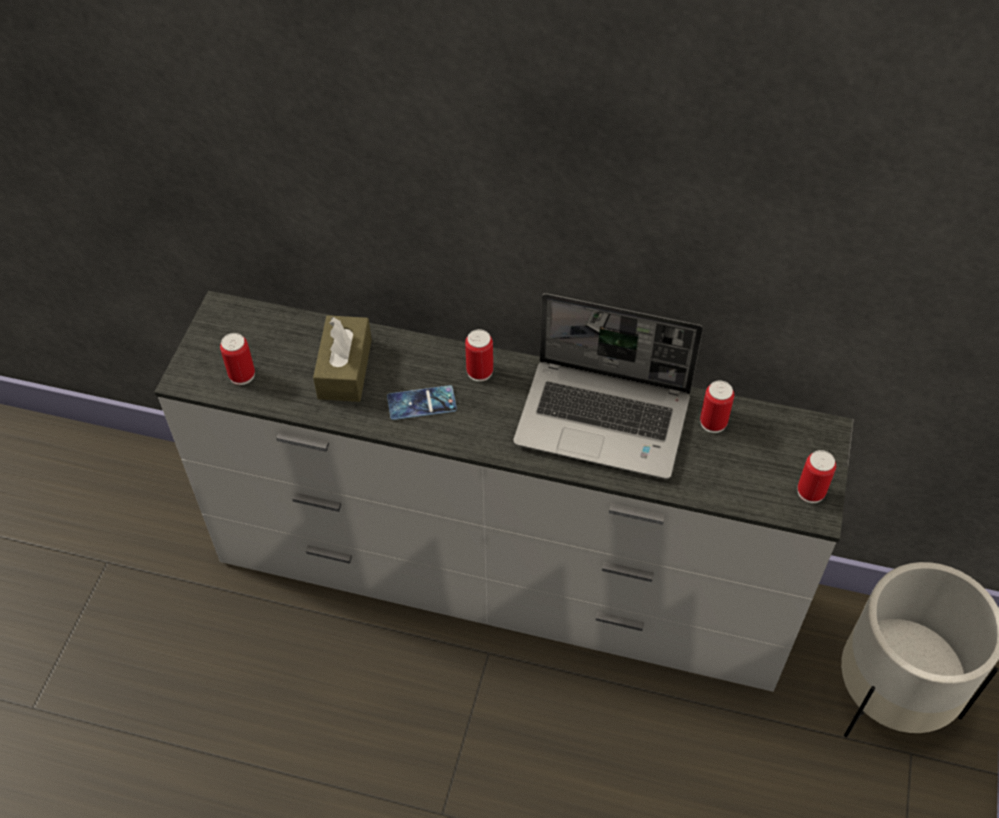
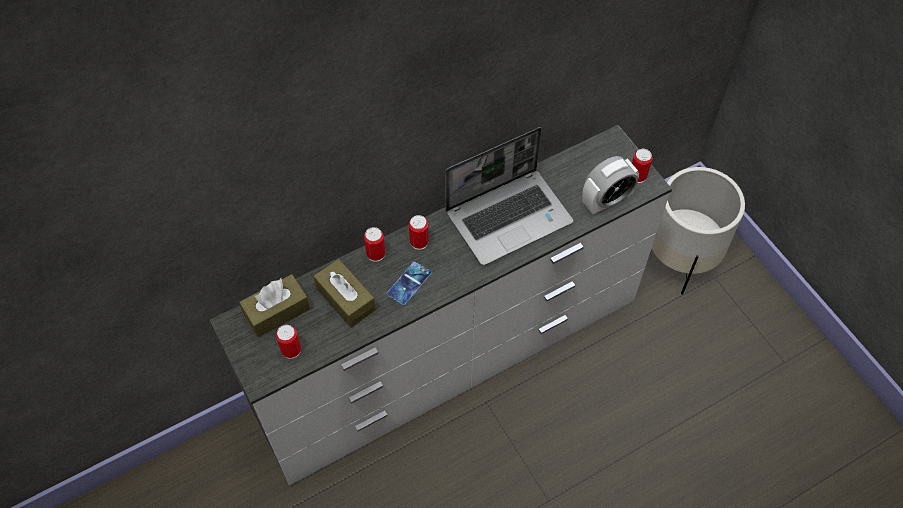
camera: 45 degrees left, 5 degrees up
can [700,380,734,433] -> can moved to [364,227,385,262]
none -> brown tissue box [239,274,310,337]
none -> alarm clock [582,156,639,214]

